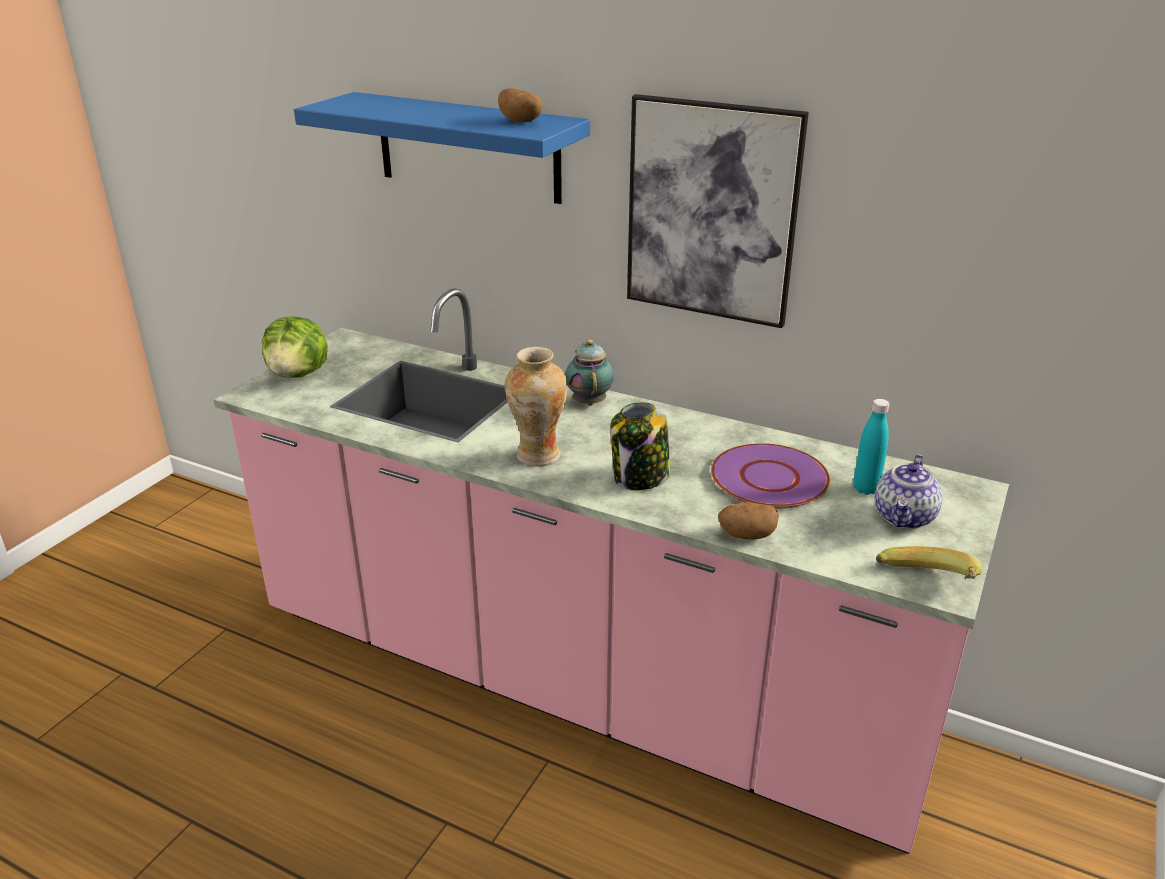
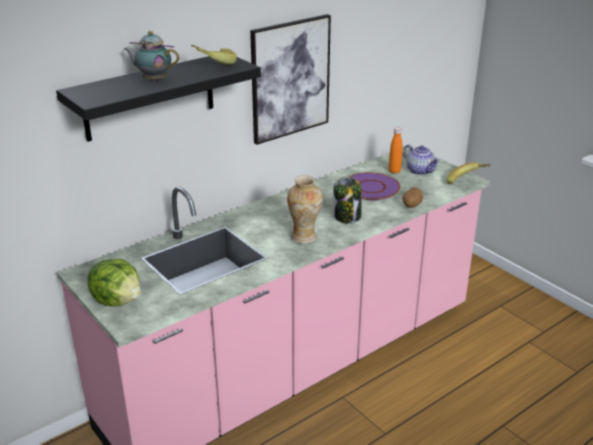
camera: 65 degrees left, 0 degrees up
blue shelf [294,92,590,204] -> black shelf [56,56,261,142]
potato [498,88,542,122] -> banana [191,45,237,64]
teapot [565,340,614,406] -> teapot moved to [124,31,179,81]
turquoise bottle [853,399,889,495] -> orange bottle [389,128,403,174]

